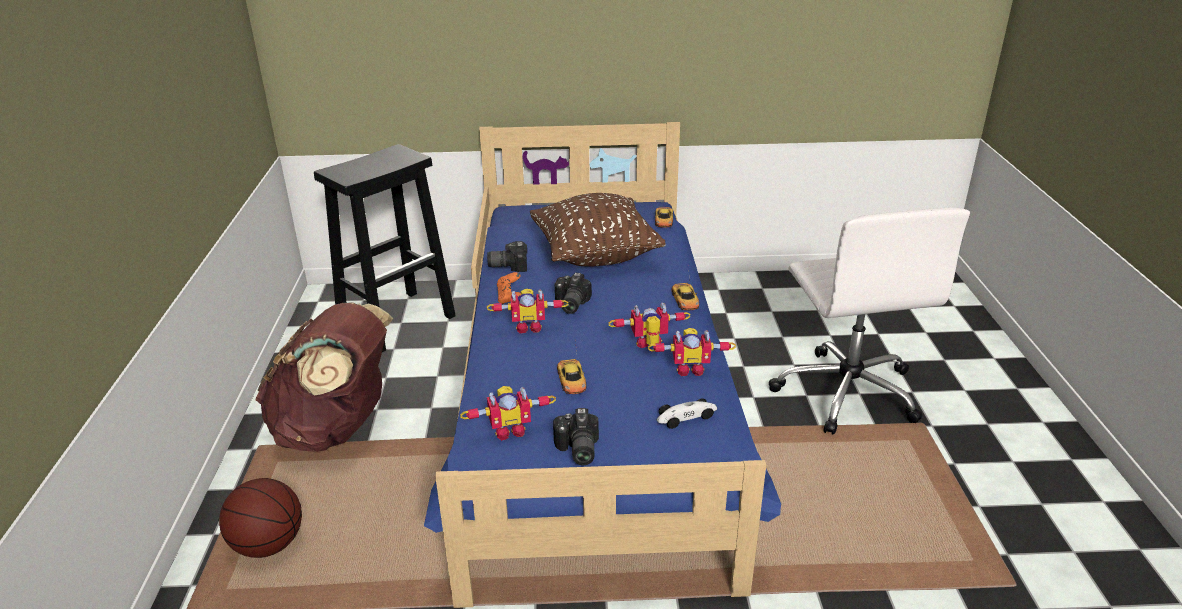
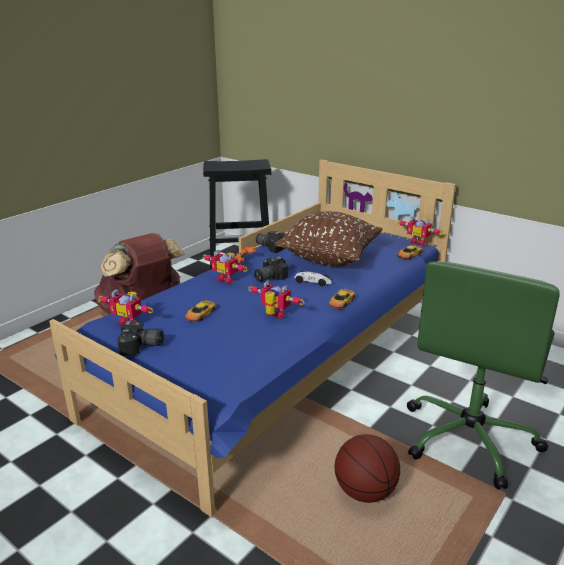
camera: 40 degrees right, 5 degrees down
basketball [219,478,302,558] -> basketball moved to [335,434,400,503]
camera [553,408,599,465] -> camera turned 120 degrees counterclockwise [118,321,164,356]
toy robot [648,328,736,376] -> toy robot moved to [397,216,443,246]
toy car [657,398,717,429] -> toy car moved to [294,270,332,286]
white office chair [769,208,970,435] -> green office chair [407,261,560,489]

